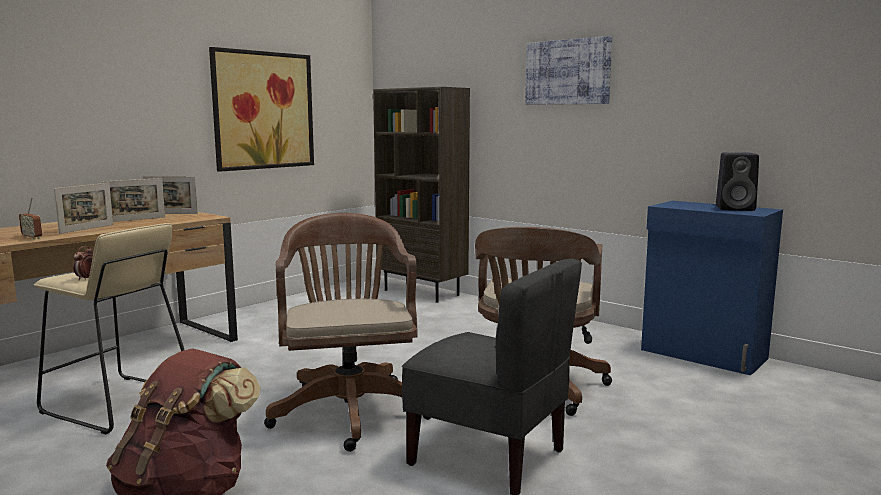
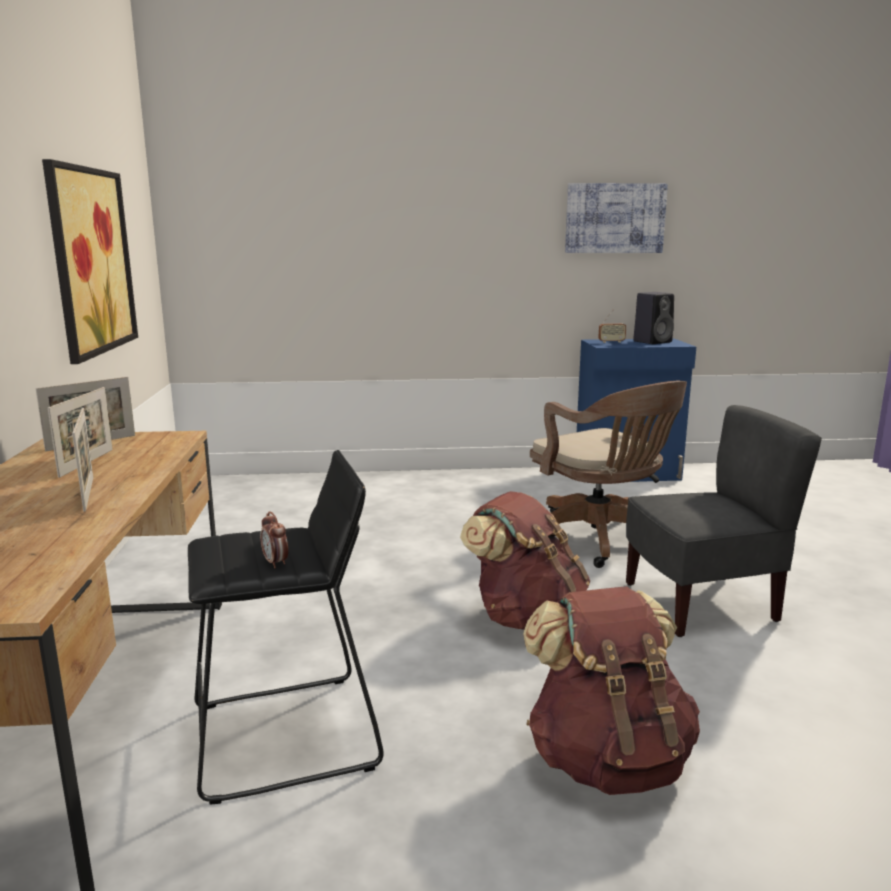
camera: 45 degrees left, 5 degrees up
radio [19,197,42,240] -> radio moved to [598,310,626,343]
beige stool [34,223,184,434] -> black stool [188,450,384,805]
brown office chair [264,213,431,452] -> brown backpack [460,491,590,630]
brown bookcase [373,87,470,303] -> none
picture [525,36,612,105] -> picture moved to [565,183,668,253]

